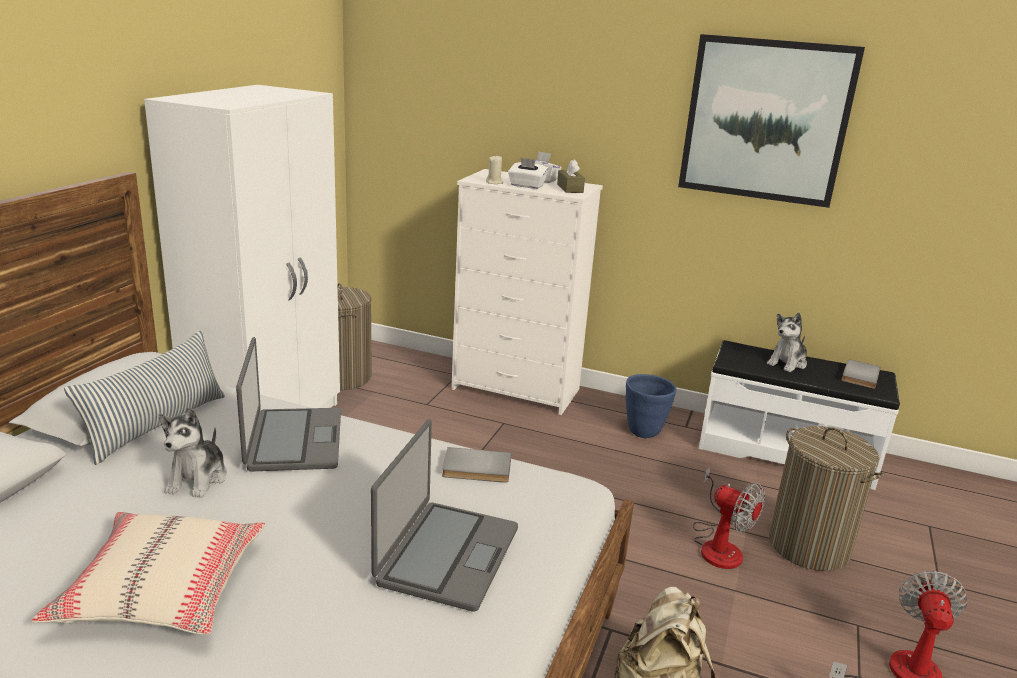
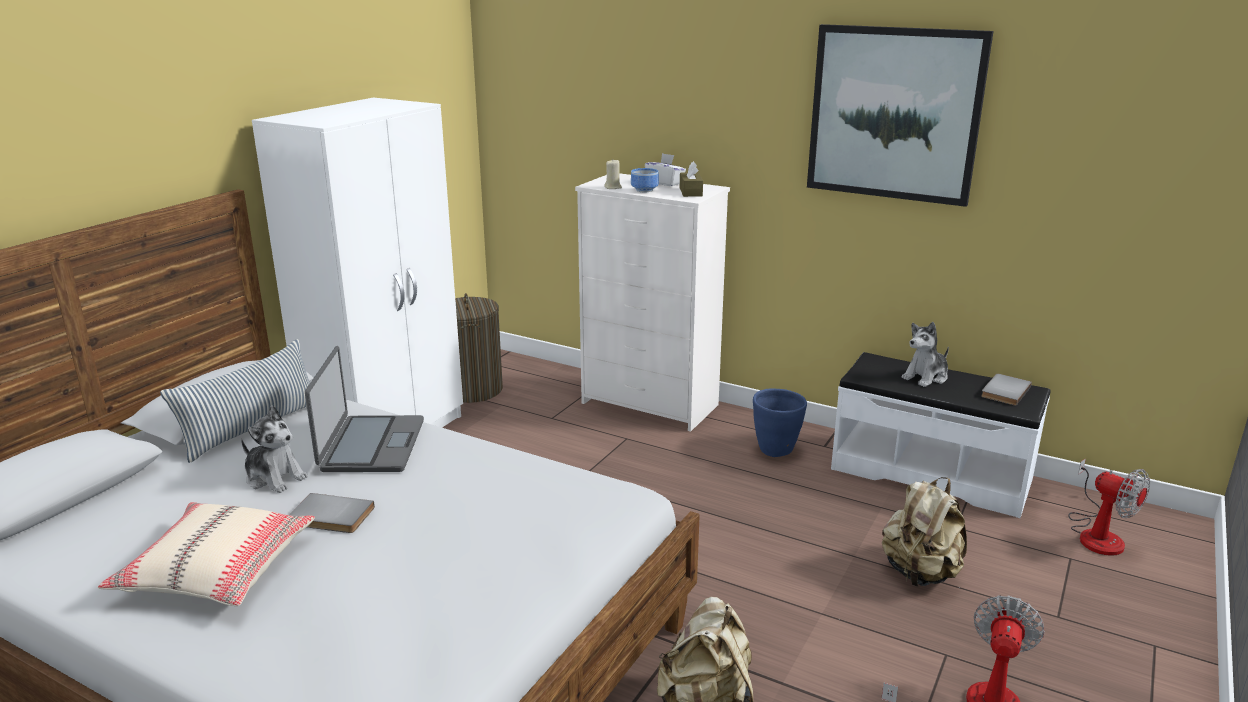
camera: 10 degrees right, 0 degrees up
plush toy [159,407,227,498] -> plush toy turned 75 degrees counterclockwise [241,406,308,493]
laptop [371,419,518,612] -> none
grey book [442,447,512,483] -> grey book moved to [289,493,375,533]
white tissue box [508,157,548,189] -> bowl [631,168,659,192]
fan [693,467,765,569] -> fan moved to [1068,459,1150,556]
laundry basket [769,426,885,571] -> beige backpack [882,477,967,587]

